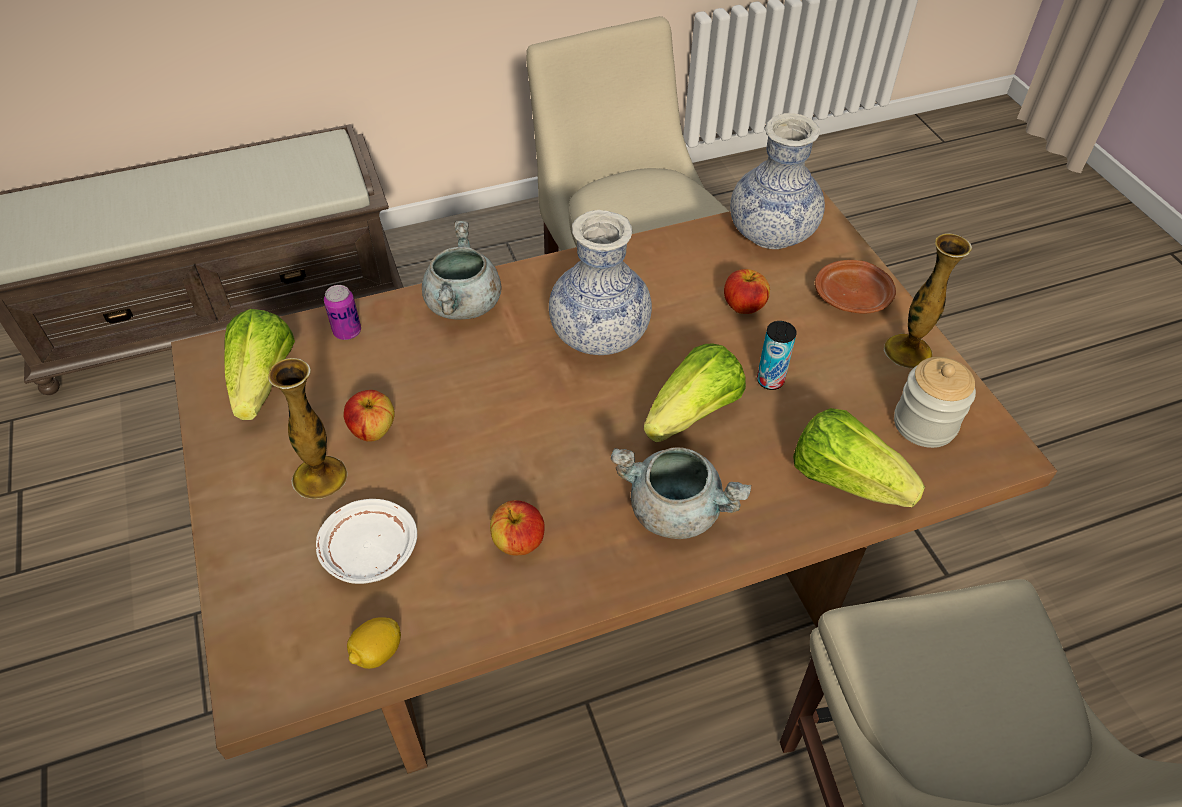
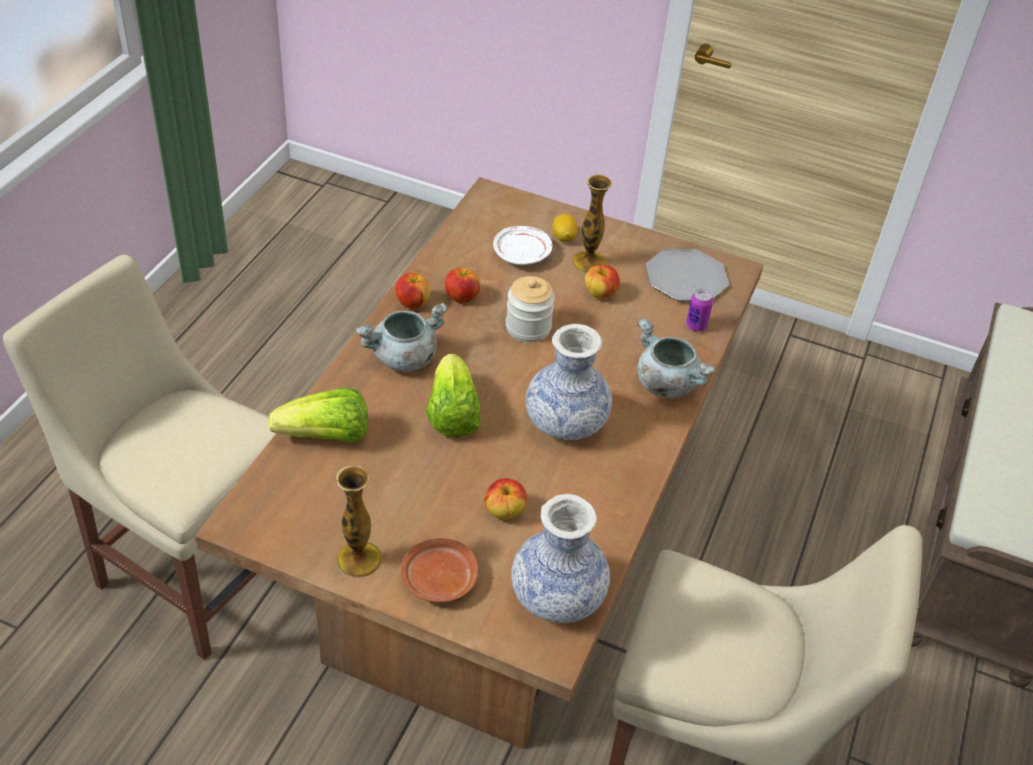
camera: 130 degrees right, 5 degrees down
lettuce [224,309,295,420] -> plate [646,249,729,301]
lemon [347,617,401,669] -> lemon moved to [553,214,577,242]
can [757,321,797,390] -> none
jar [894,357,976,448] -> jar moved to [506,276,555,342]
none -> apple [395,273,431,309]

